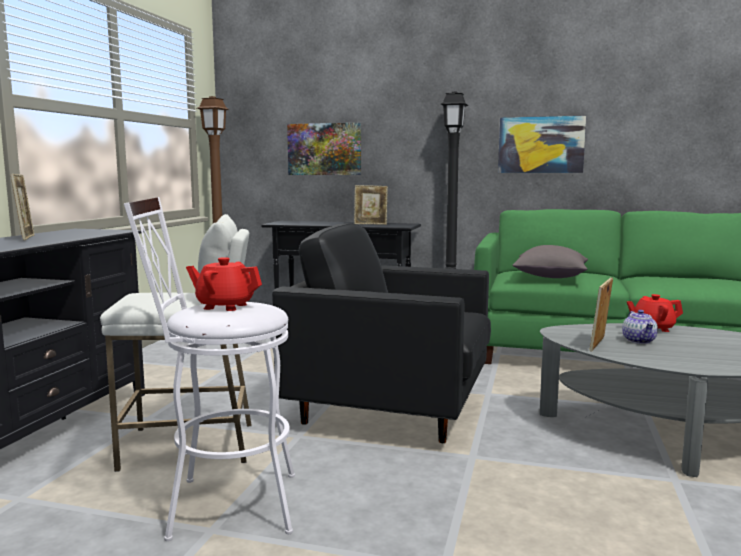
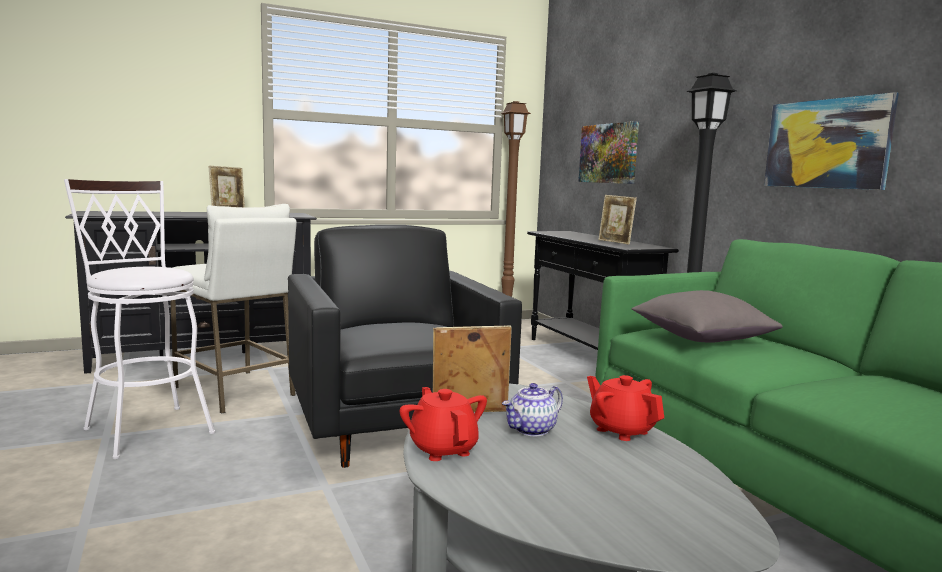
camera: 50 degrees right, 0 degrees up
red teapot [186,257,262,311] -> red teapot moved to [400,387,487,461]

